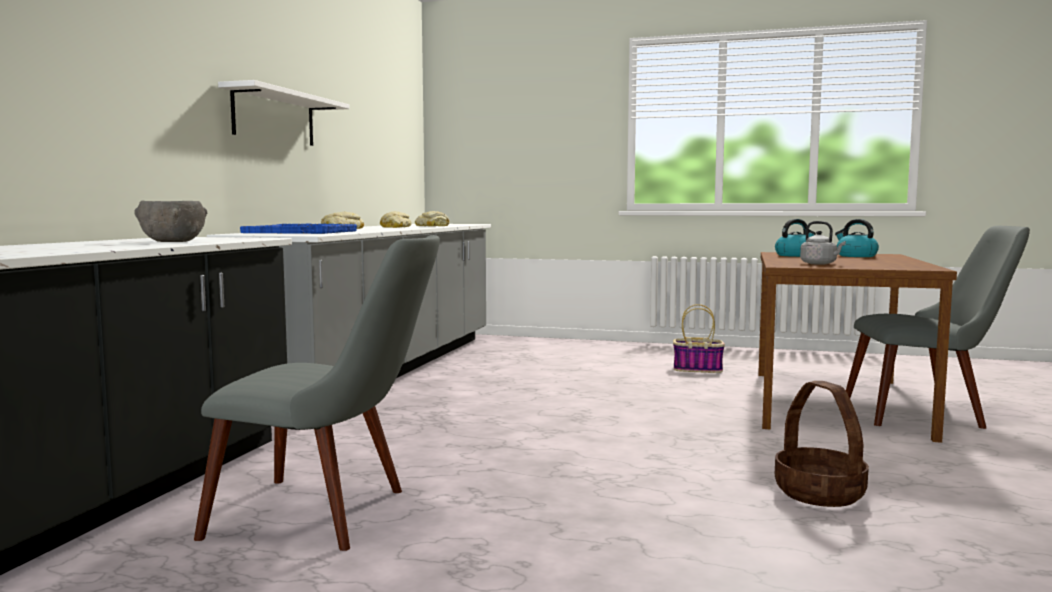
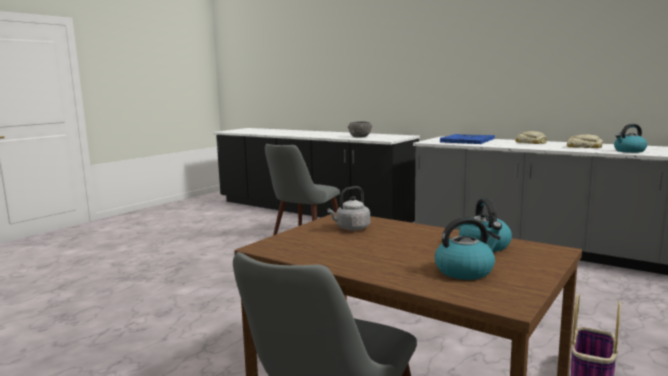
camera: 110 degrees right, 5 degrees up
white shelf [218,80,349,146] -> none
bread [415,211,449,226] -> kettle [614,124,647,153]
basket [775,381,869,507] -> none

